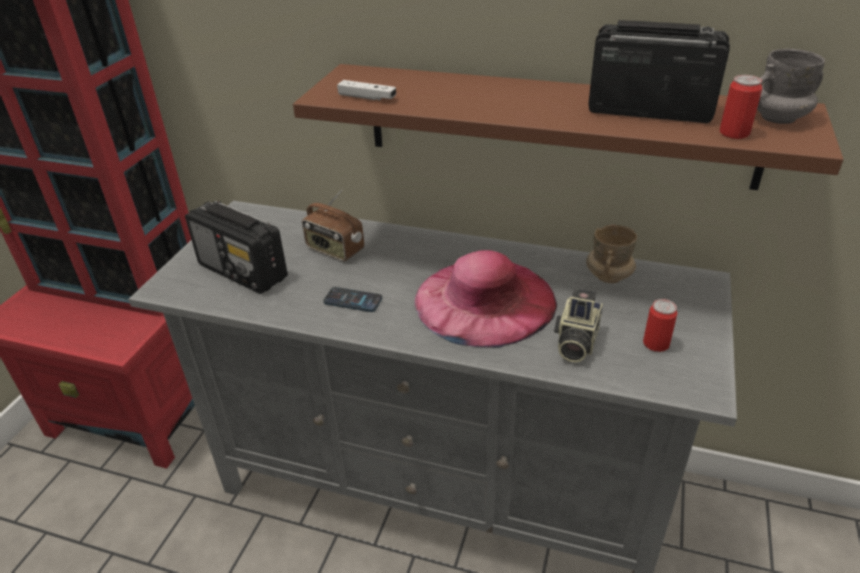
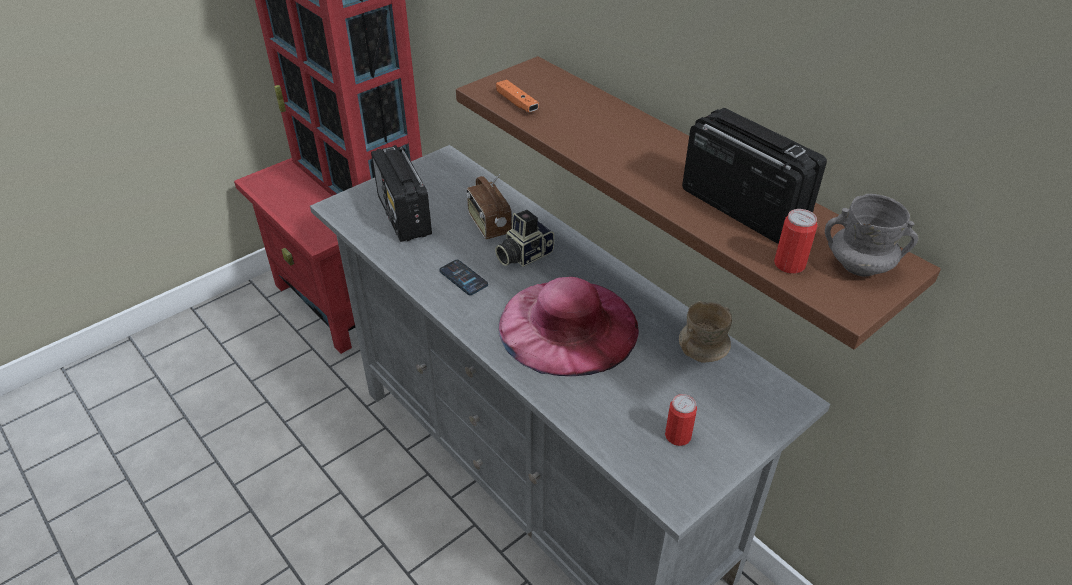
camera: 30 degrees right, 5 degrees up
white game controller [337,80,396,101] -> orange game controller [496,79,539,112]
camera [554,288,603,362] -> camera moved to [495,210,554,267]

